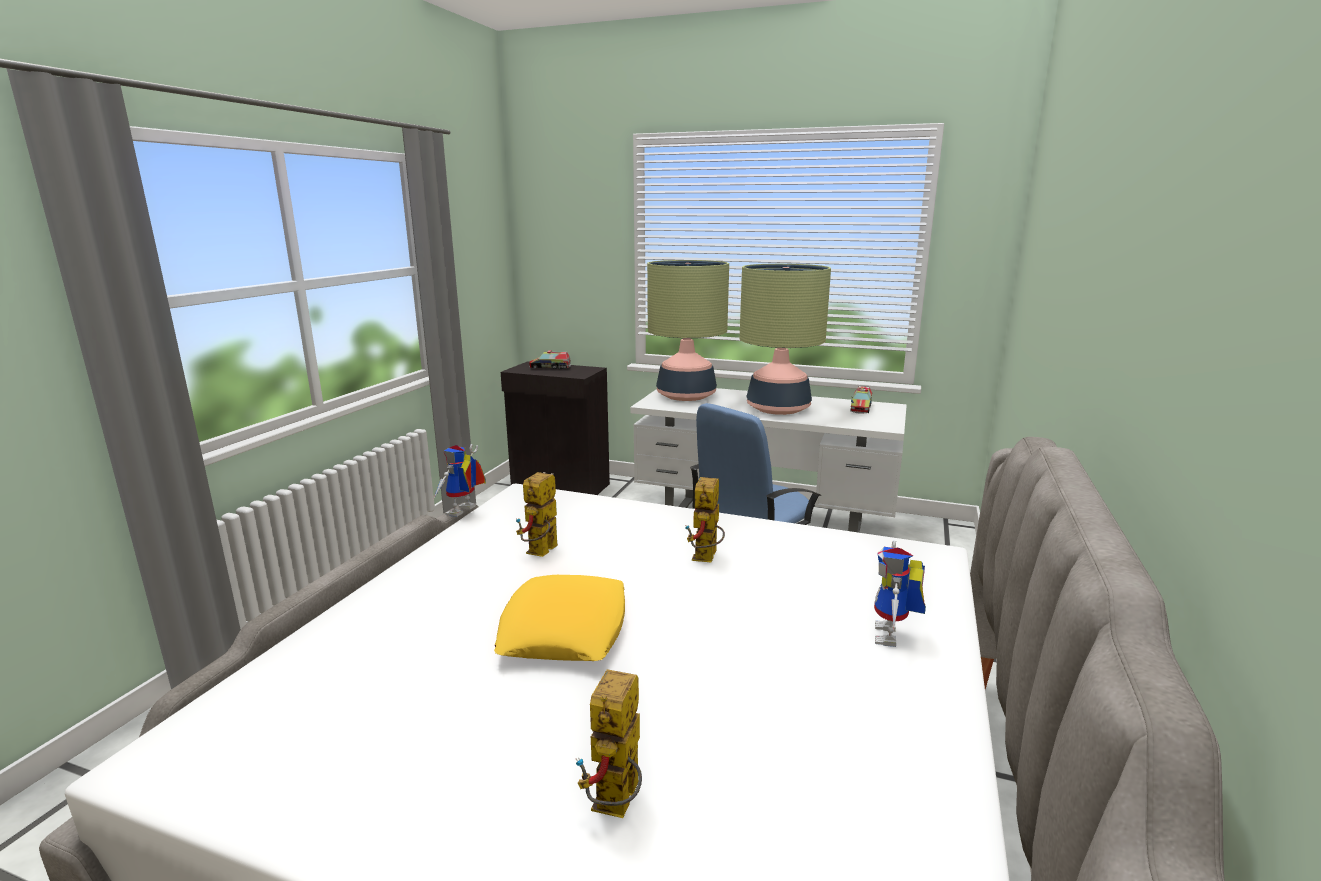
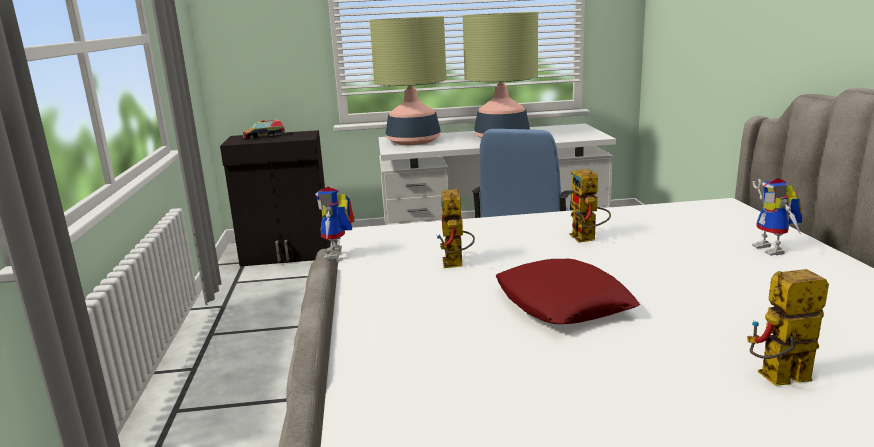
camera: 25 degrees left, 0 degrees up
yellow pillow [494,575,625,661] -> red pillow [496,259,640,324]
toy robot [576,669,642,818] -> toy robot turned 90 degrees clockwise [747,269,829,385]
toy truck [851,386,872,414] -> none

